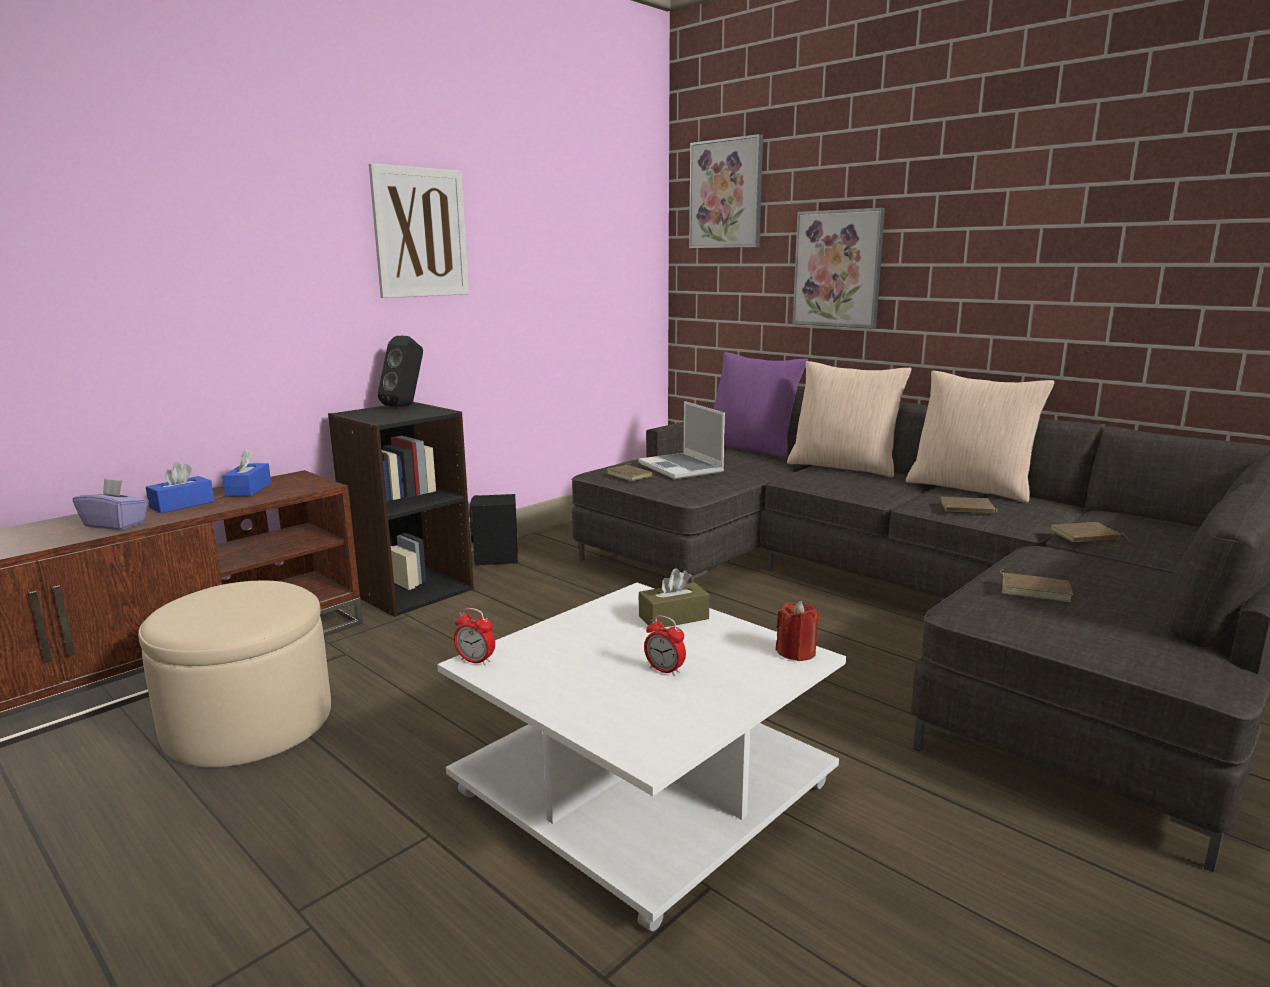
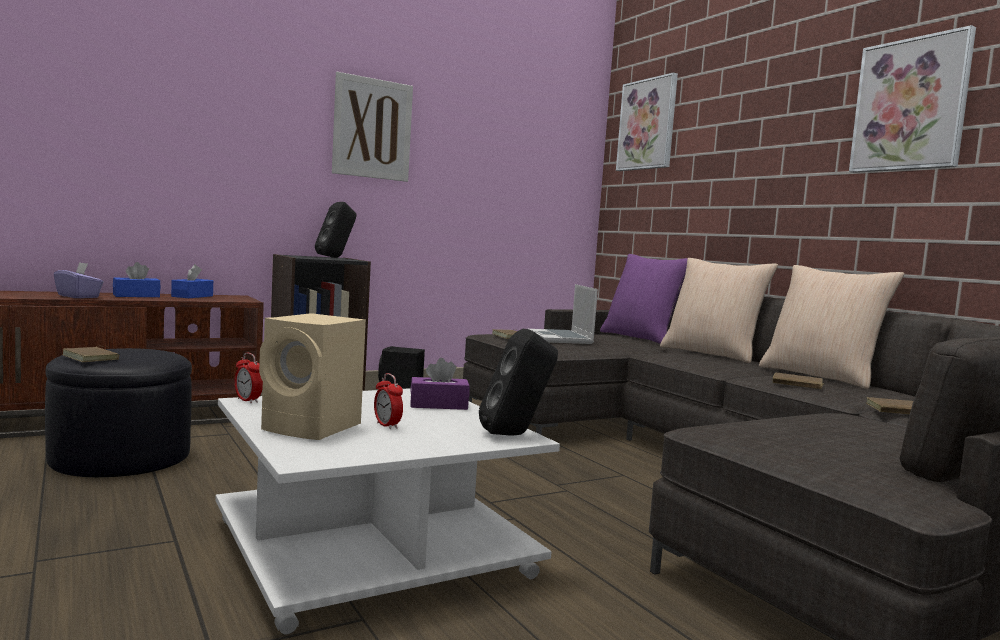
camera: 15 degrees right, 10 degrees down
beige ottoman [138,581,331,768] -> black ottoman [45,348,192,477]
brown tissue box [639,568,710,628] -> purple tissue box [410,358,470,410]
red candle [776,601,820,661] -> black speaker [479,329,558,436]
picture [793,208,885,328] -> picture moved to [849,25,976,173]
brown book [1000,569,1073,602] -> brown book moved to [62,346,119,362]
none -> beige speaker [259,313,366,440]

